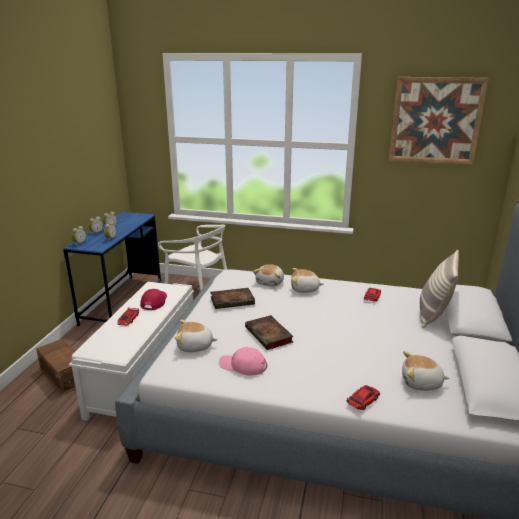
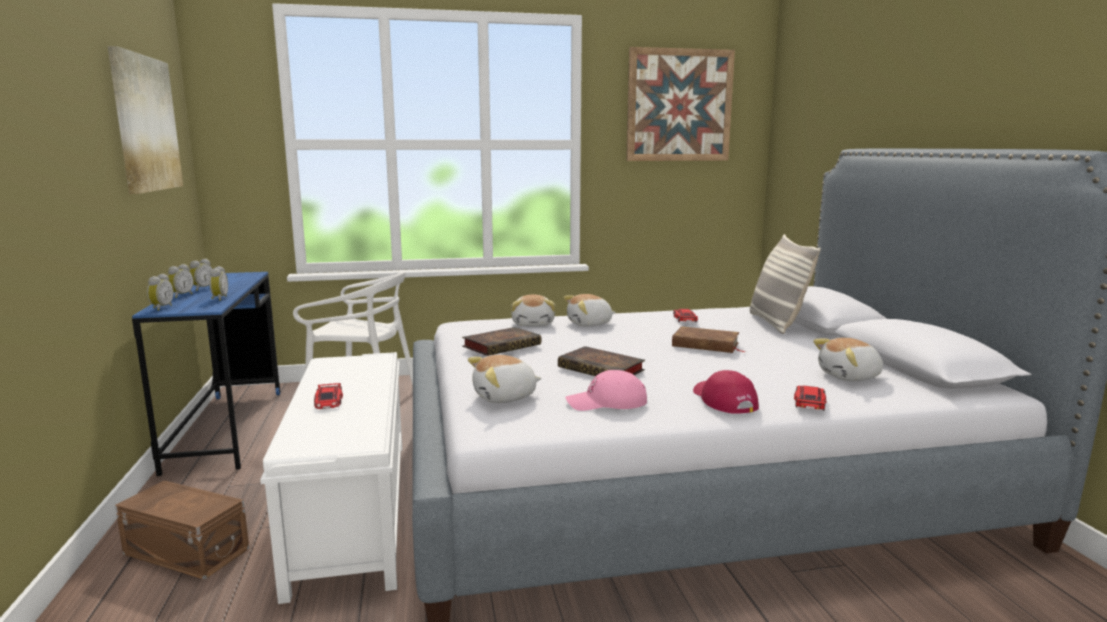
camera: 25 degrees left, 10 degrees down
red cap [140,289,167,310] -> red cap moved to [693,370,759,414]
none -> picture [108,46,183,194]
none -> brown book [672,326,746,353]

